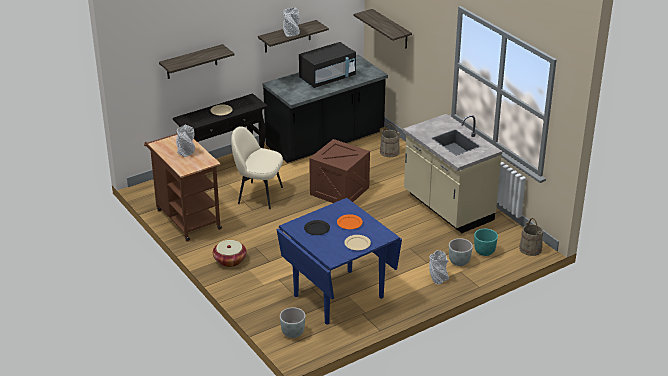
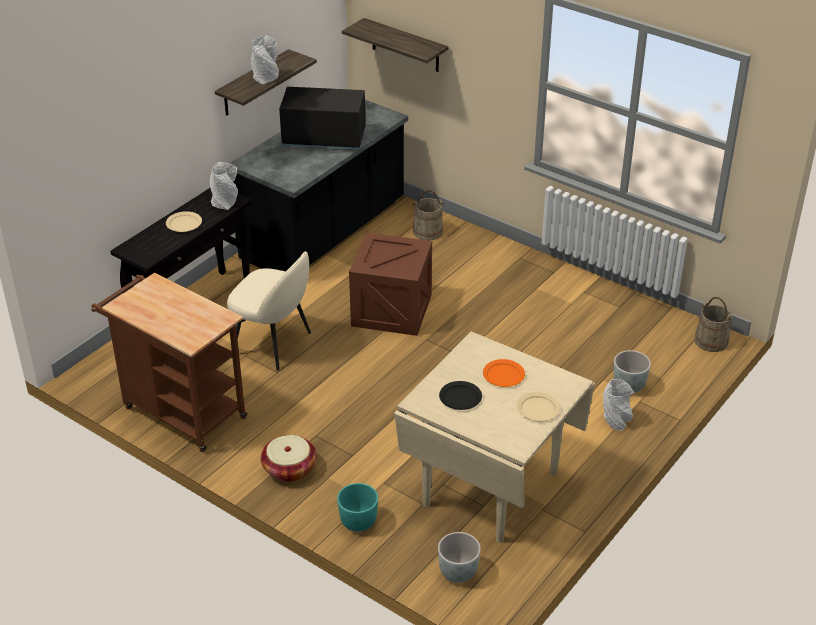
camera: 20 degrees left, 5 degrees up
shelf [159,44,235,79] -> none
grey vase [176,125,195,157] -> grey vase moved to [210,162,238,210]
beige chair [231,126,283,209] -> beige chair turned 150 degrees counterclockwise [227,251,311,371]
blue dining table [276,198,402,325] -> beige dining table [394,332,595,543]
black microwave [299,42,356,88] -> black microwave turned 120 degrees counterclockwise [279,87,366,150]
beige counter [403,114,502,233] -> none
turquoise planter [474,229,498,256] -> turquoise planter moved to [337,483,378,532]

